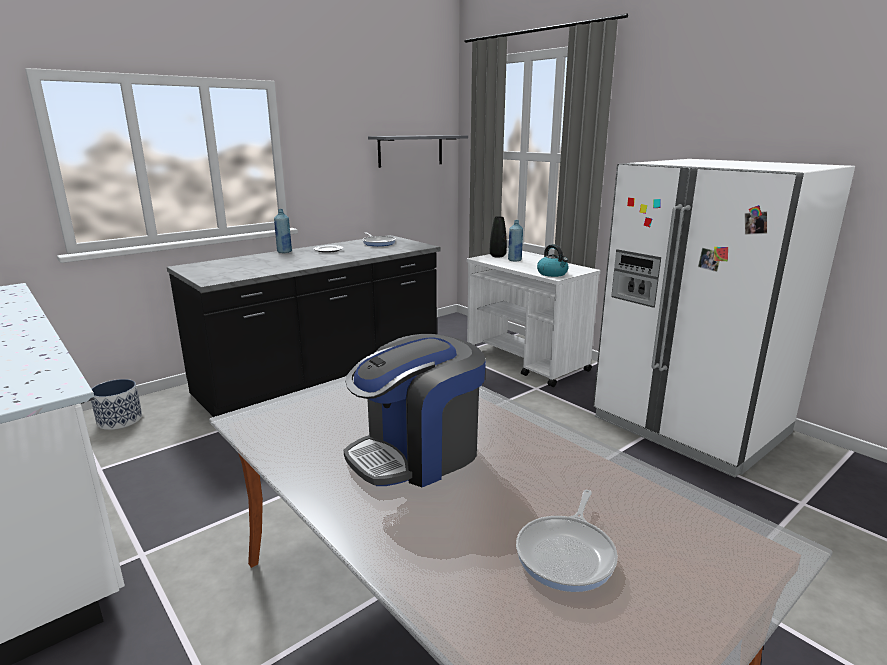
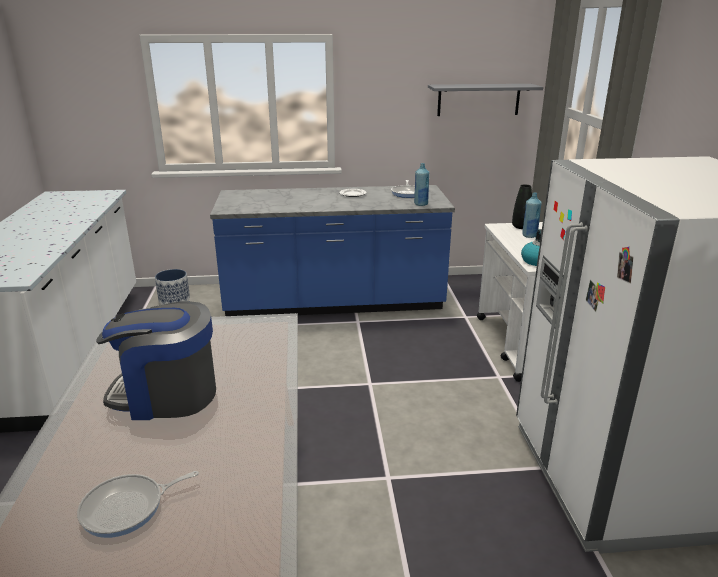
camera: 35 degrees right, 5 degrees up
black counter [167,235,440,417] -> blue counter [210,185,455,316]
blue bottle [274,209,292,253] -> blue bottle moved to [414,163,429,206]

